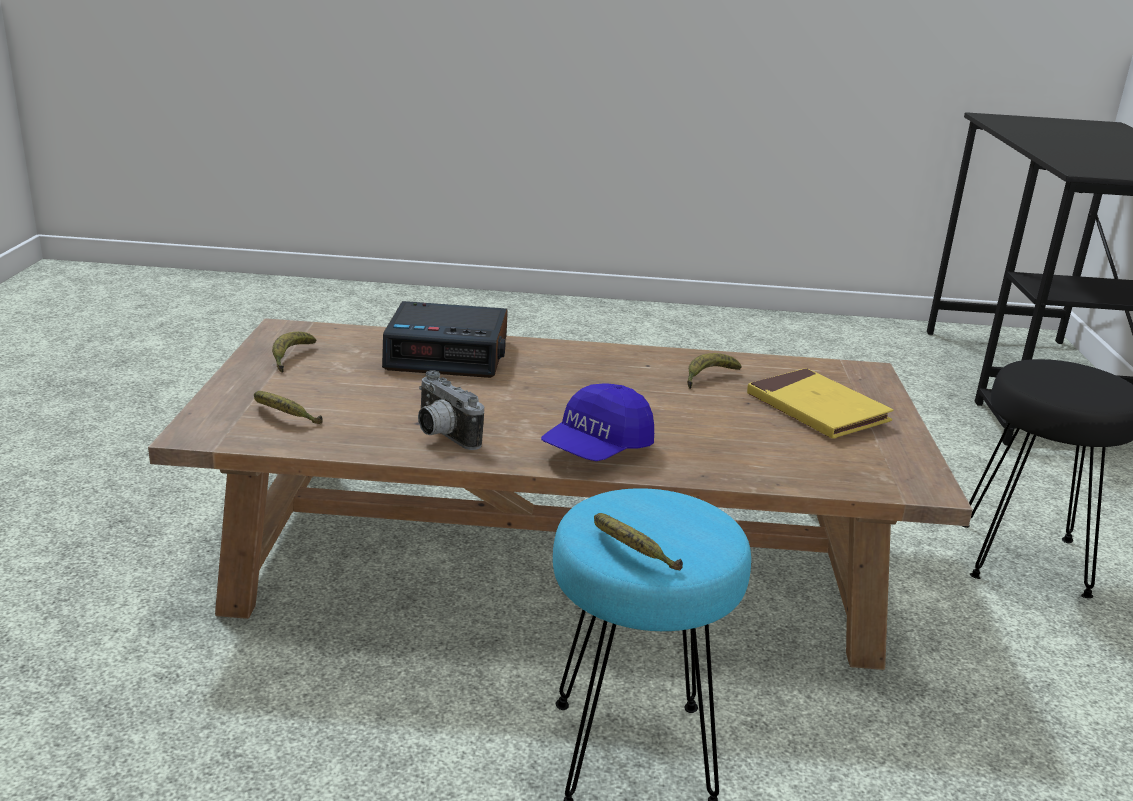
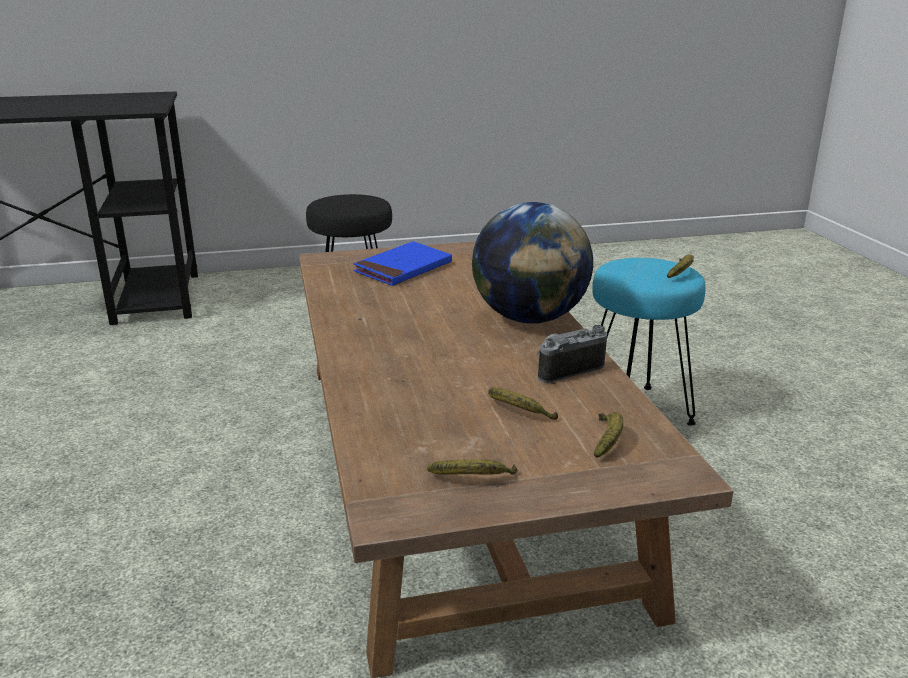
camera: 105 degrees left, 0 degrees up
alarm clock [382,301,508,378] -> none
camera [418,371,484,450] -> camera turned 150 degrees counterclockwise [537,325,607,383]
blue cap [541,383,654,461] -> globe [472,202,593,324]
banana [687,353,742,389] -> banana moved to [488,387,558,420]
yellow book [747,368,893,439] -> blue book [354,241,452,286]

